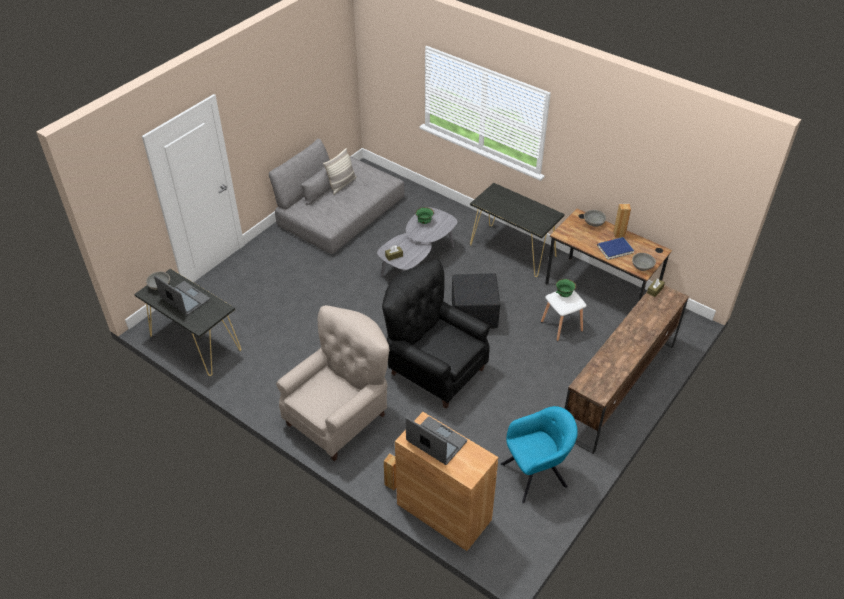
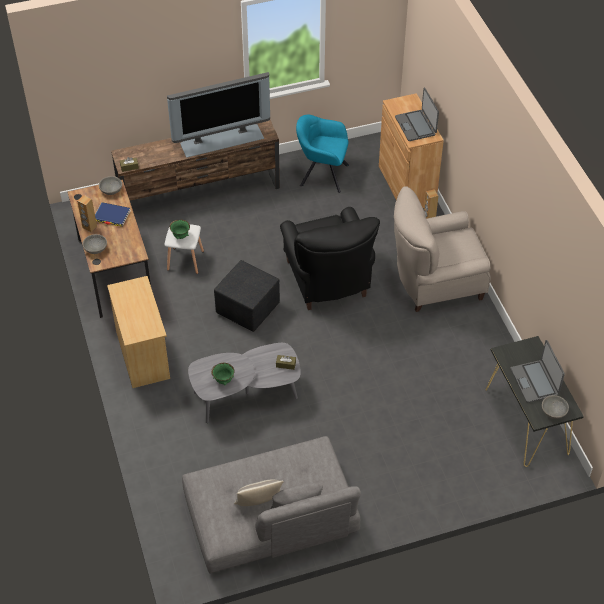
camera: 145 degrees left, 5 degrees up
black console table [470,183,565,277] -> beige dresser [107,276,170,388]
none -> television [167,72,270,158]

